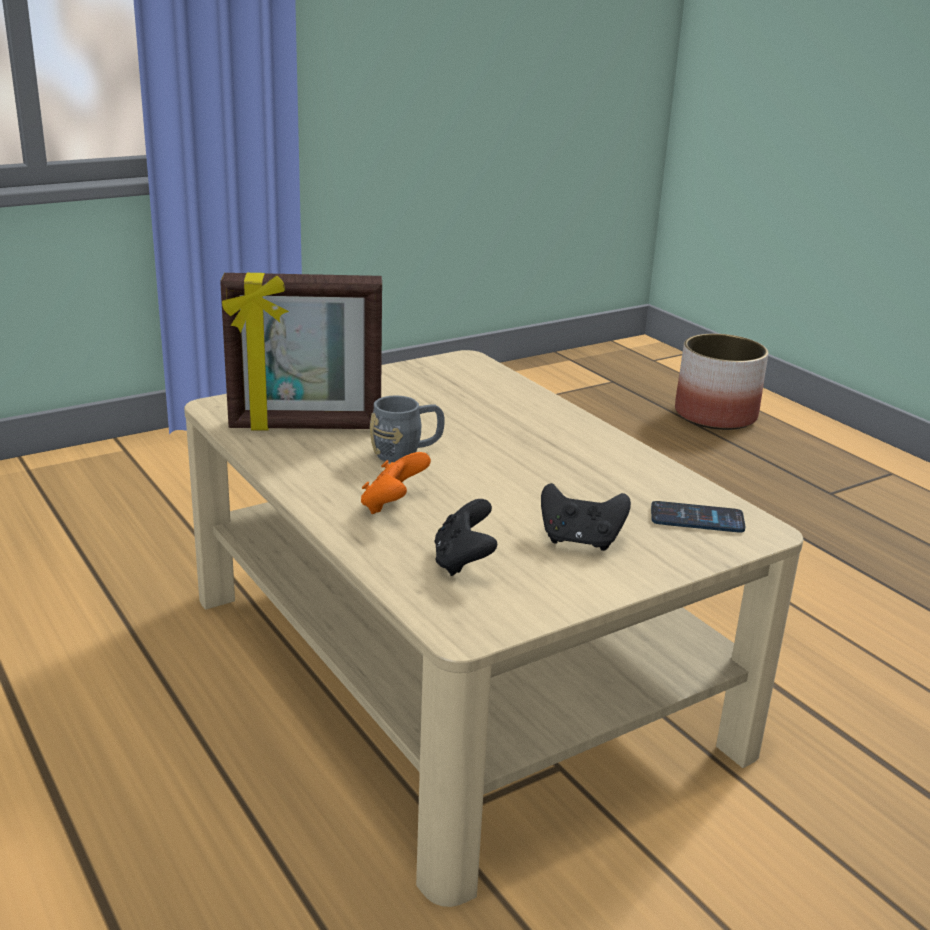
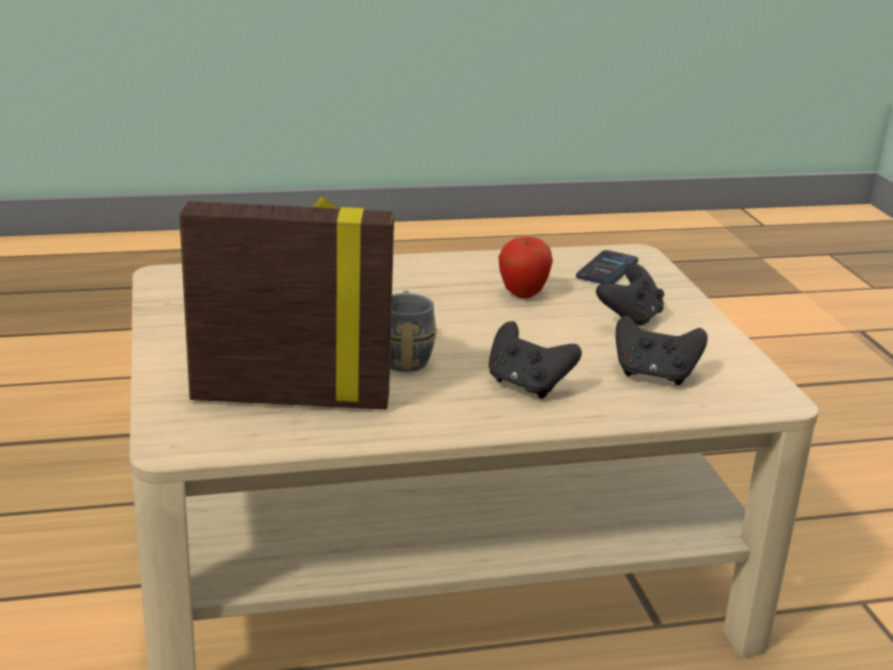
camera: 70 degrees left, 0 degrees up
picture frame [220,273,382,431] -> picture frame turned 105 degrees counterclockwise [179,197,394,409]
orange game controller [361,452,431,514] -> black game controller [488,321,582,398]
planter [675,334,768,430] -> none
none -> apple [498,237,553,298]

